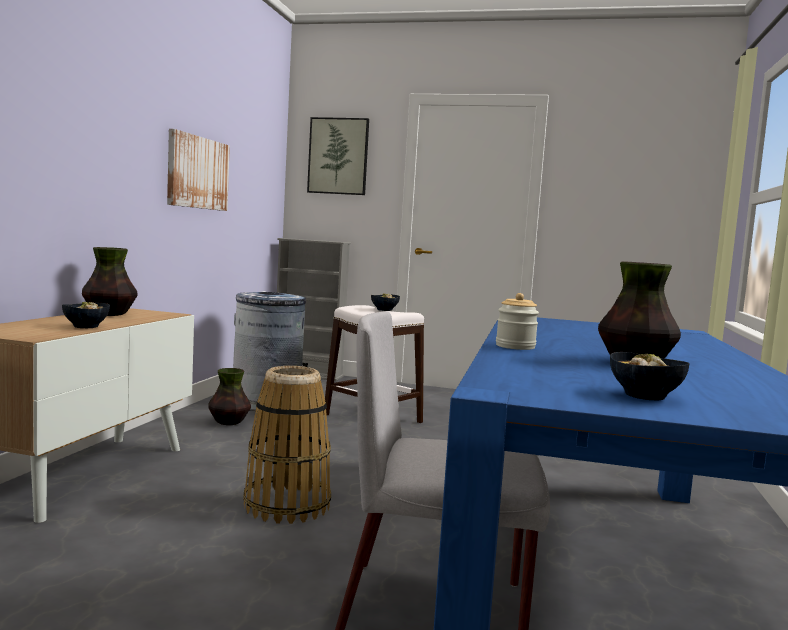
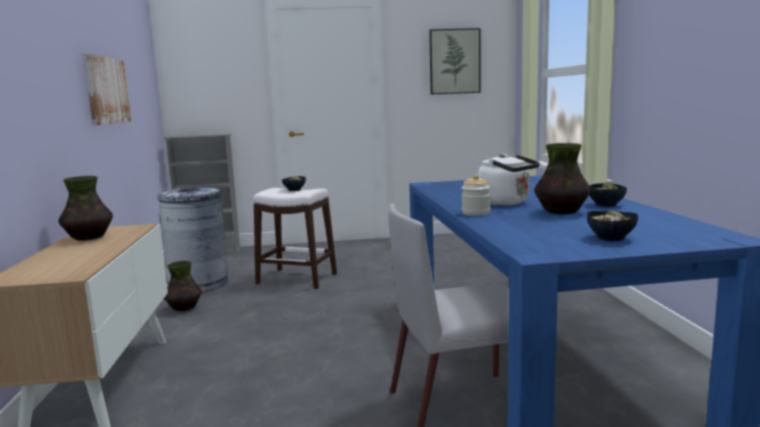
camera: 20 degrees left, 5 degrees up
bowl [62,302,110,328] -> bowl moved to [589,183,627,207]
basket [243,366,331,524] -> none
picture [307,117,369,195] -> picture moved to [429,28,481,94]
none -> white kettle [478,154,540,205]

